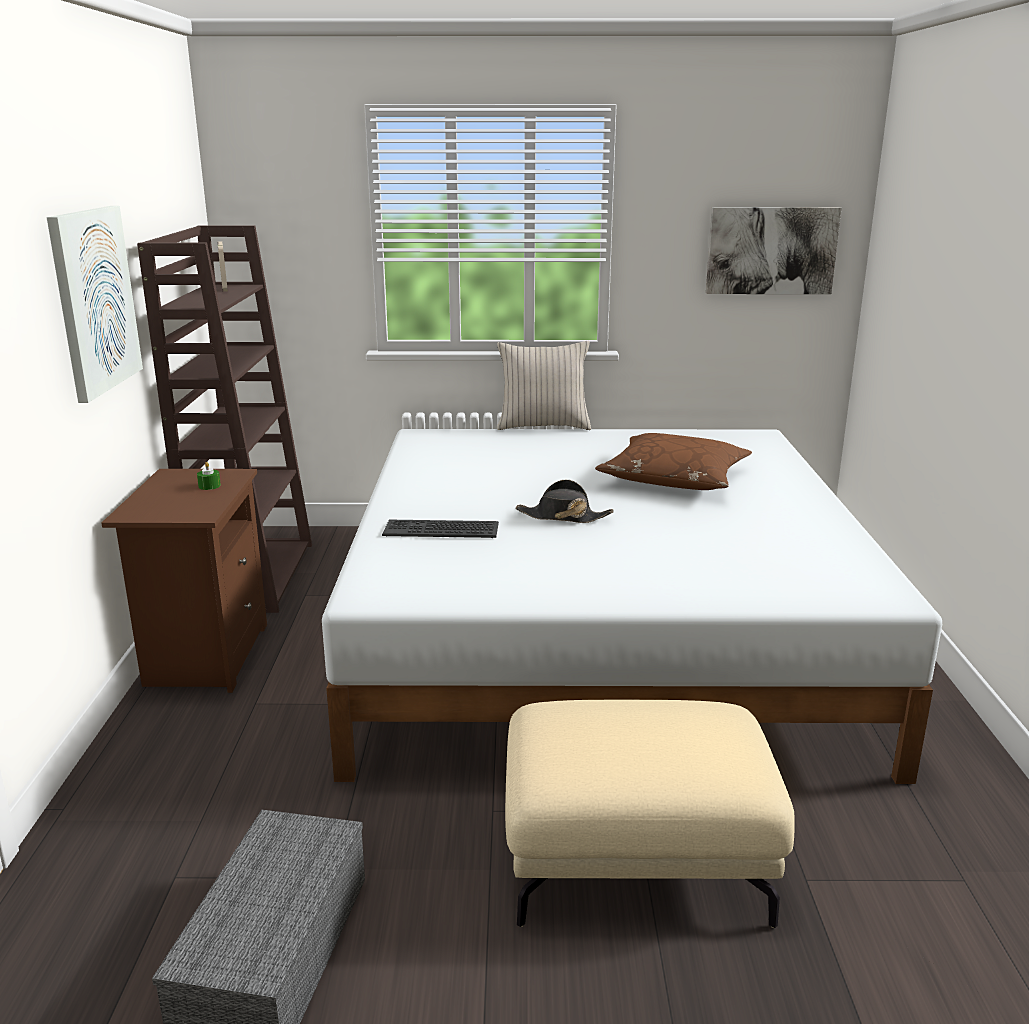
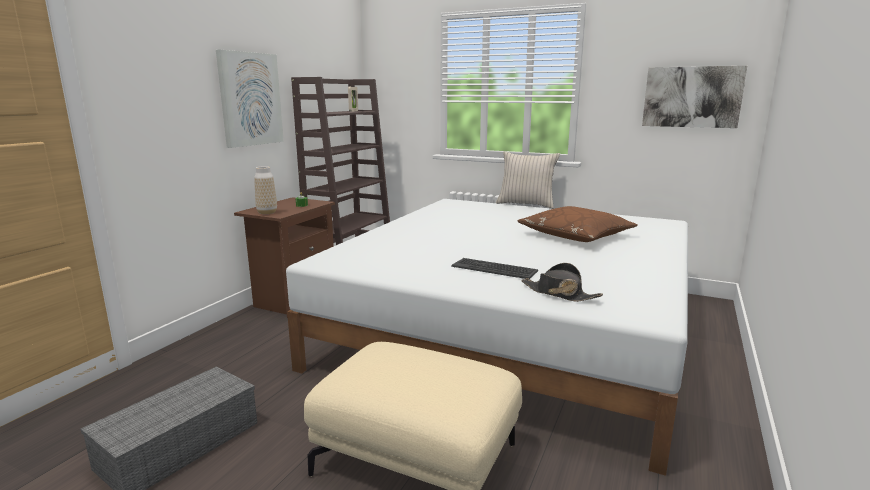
camera: 25 degrees right, 5 degrees down
keyboard [382,520,499,538] -> keyboard moved to [451,258,538,279]
black hat [515,480,614,523] -> black hat moved to [522,263,603,302]
none -> vase [254,166,277,214]

